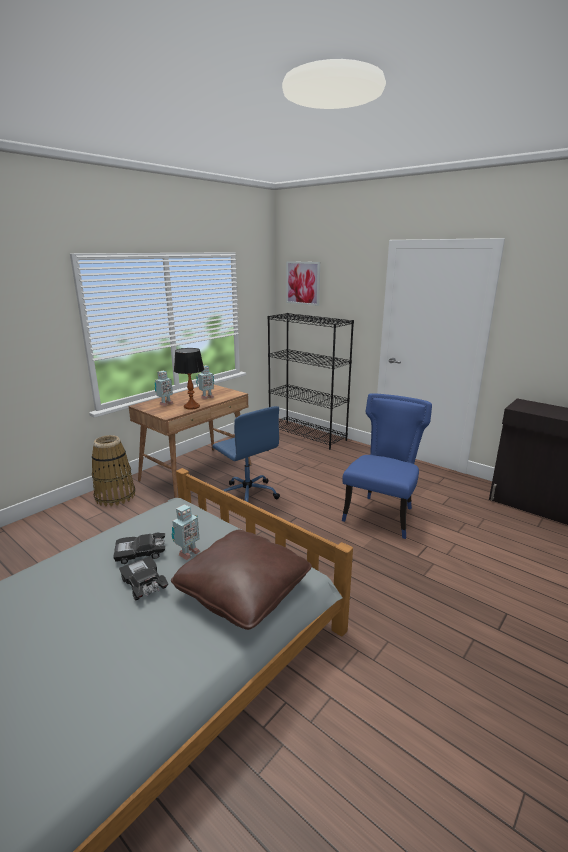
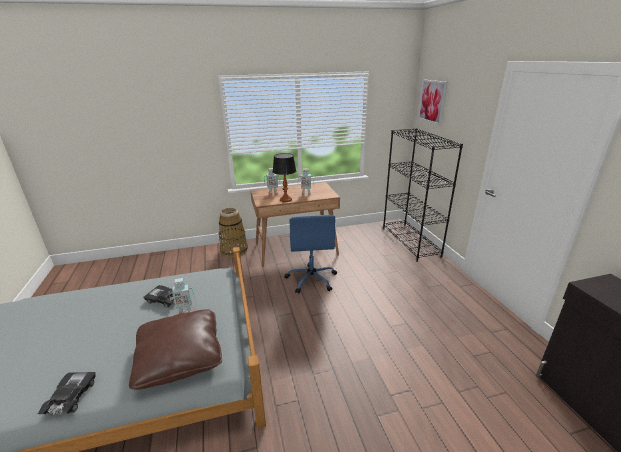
camera: 35 degrees right, 5 degrees up
black toy car [119,556,168,601] -> black toy car moved to [38,372,96,416]
blue chair [342,394,432,539] -> none

